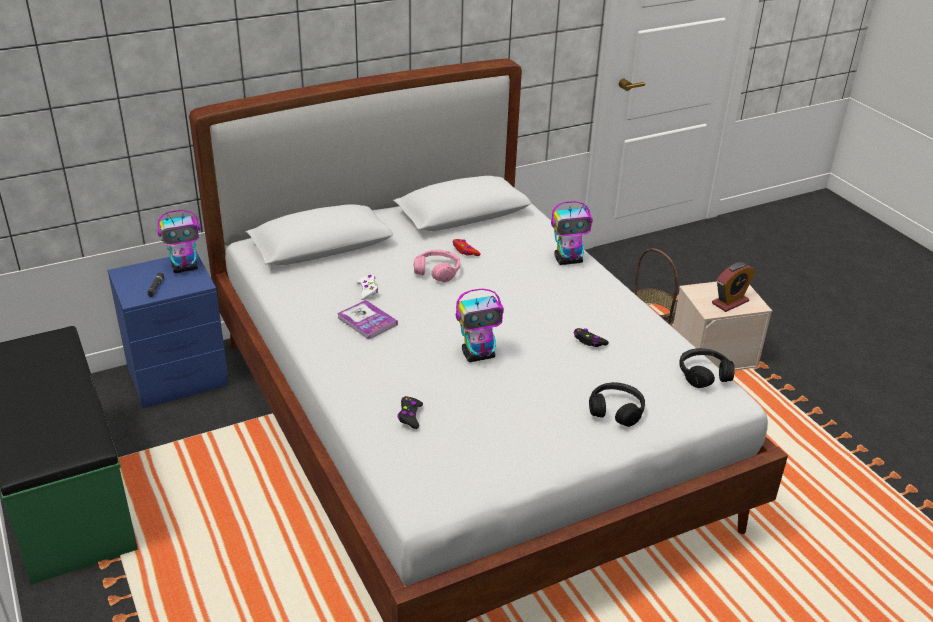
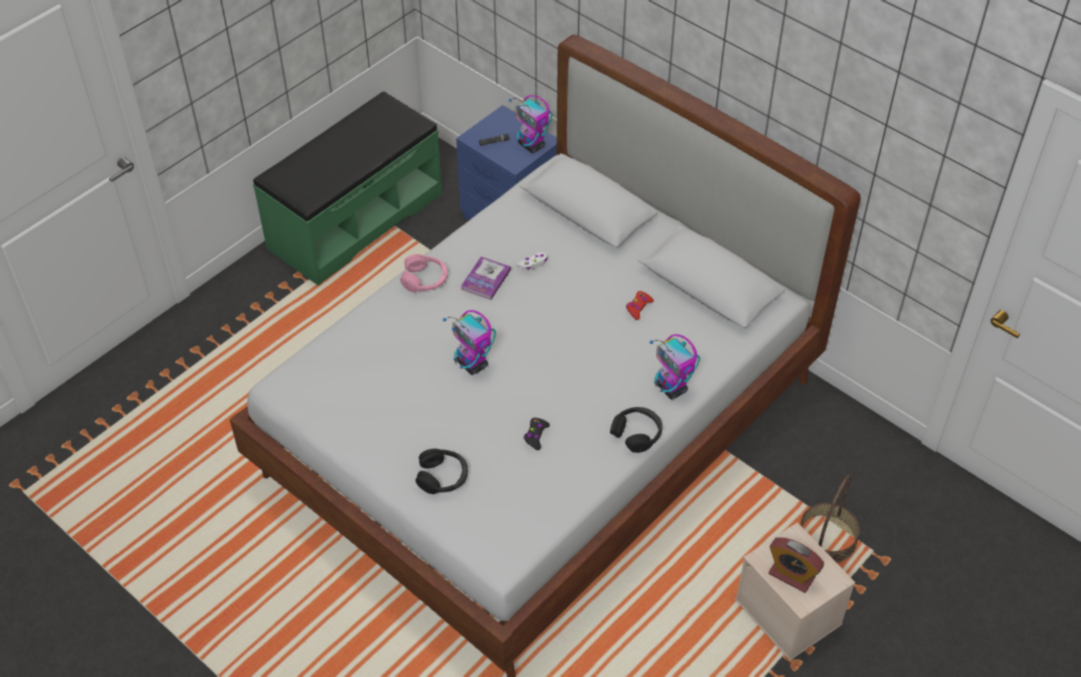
camera: 70 degrees right, 15 degrees up
black game controller [397,396,423,429] -> none
pink headphones [414,250,460,283] -> pink headphones moved to [400,254,447,293]
black headphones [679,348,735,388] -> black headphones moved to [610,407,662,453]

